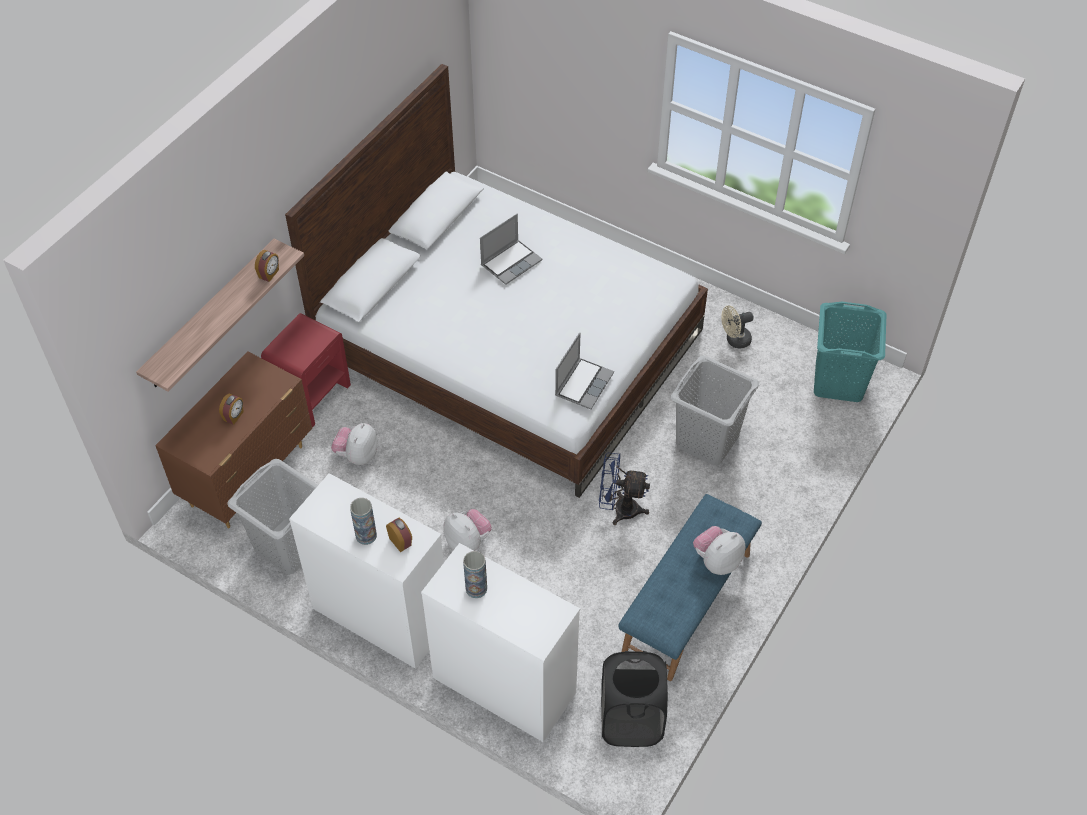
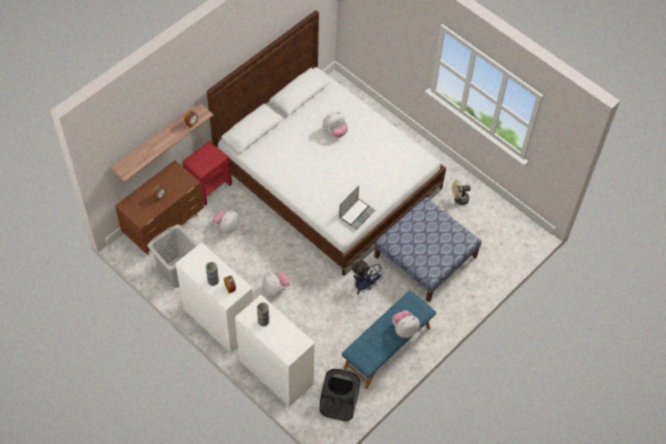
camera: 10 degrees right, 5 degrees up
laptop [480,214,542,285] -> plush toy [323,111,348,138]
blue fan [599,452,650,525] -> blue fan turned 150 degrees counterclockwise [352,260,385,295]
grey laundry basket [671,356,759,465] -> ottoman [374,197,482,302]
turquoise laundry basket [814,302,887,402] -> none

